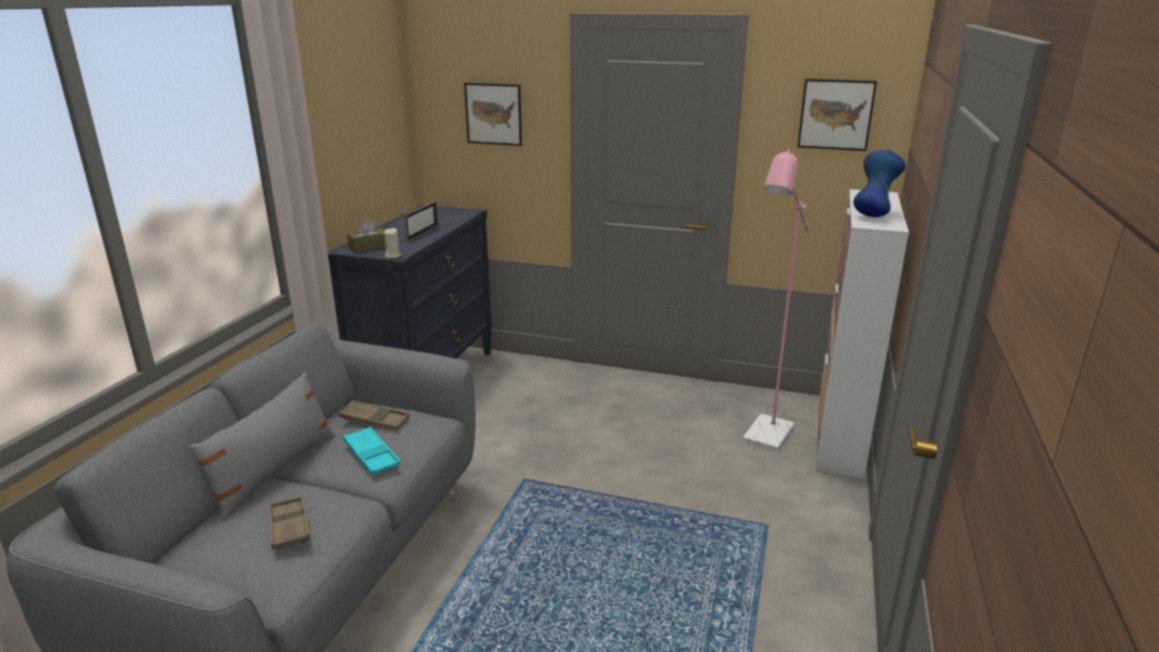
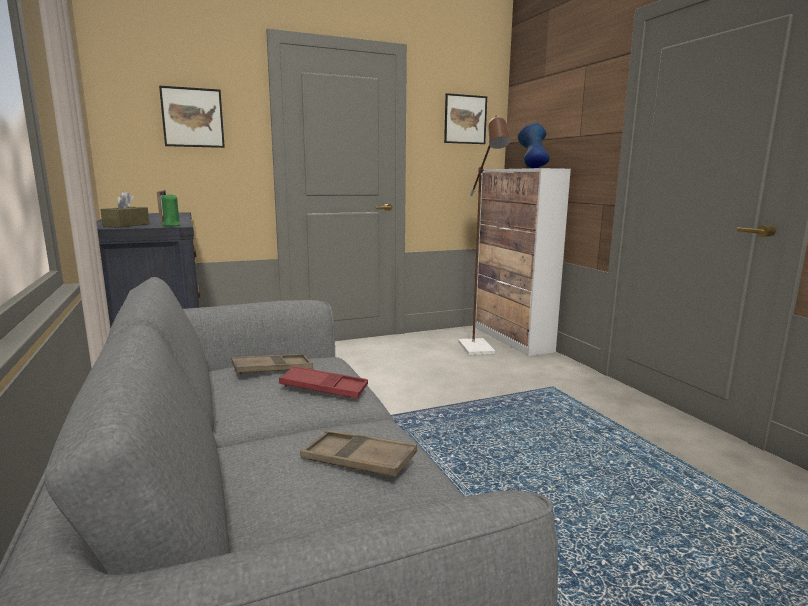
camera: 40 degrees left, 10 degrees down
grey pillow [188,372,336,521] -> none
turquoise tray [343,427,400,475] -> red tray [279,366,368,398]
beige candle [384,228,402,258] -> green candle [161,193,182,226]
pink floor lamp [742,148,809,451] -> brown floor lamp [458,116,510,355]

